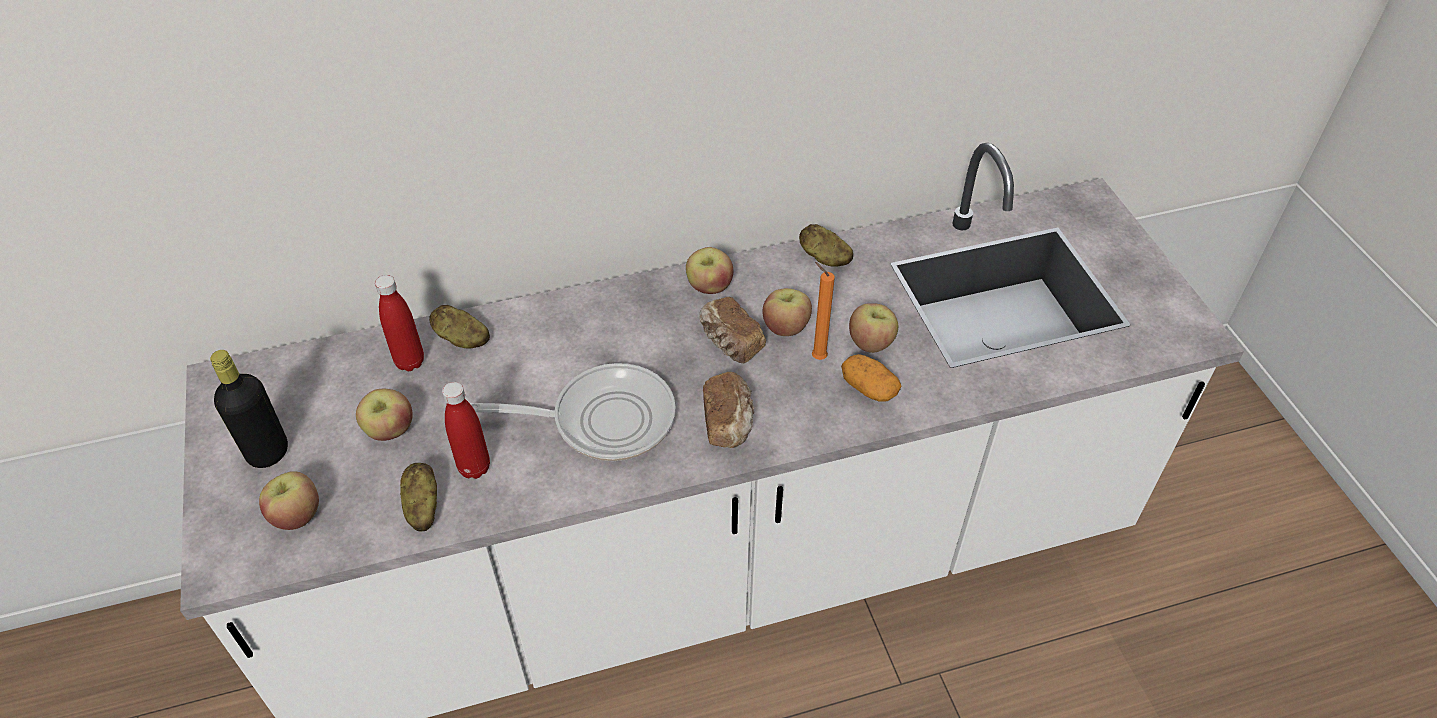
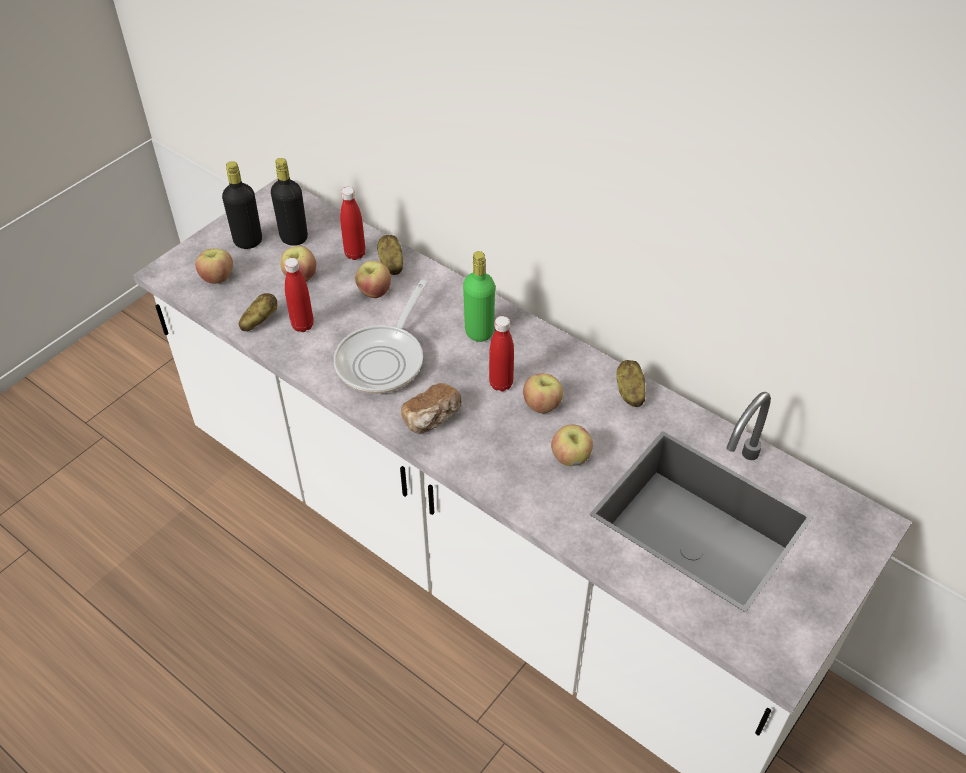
camera: 55 degrees right, 0 degrees up
frying pan [470,363,676,461] -> frying pan turned 60 degrees clockwise [334,279,428,394]
apple [686,247,733,294] -> apple moved to [355,261,391,298]
bread [699,297,766,363] -> red bottle [489,316,514,391]
orange candle [812,262,835,360] -> none
potato [841,354,901,402] -> none
none -> black bottle [271,158,308,246]
none -> green bottle [463,251,495,342]

